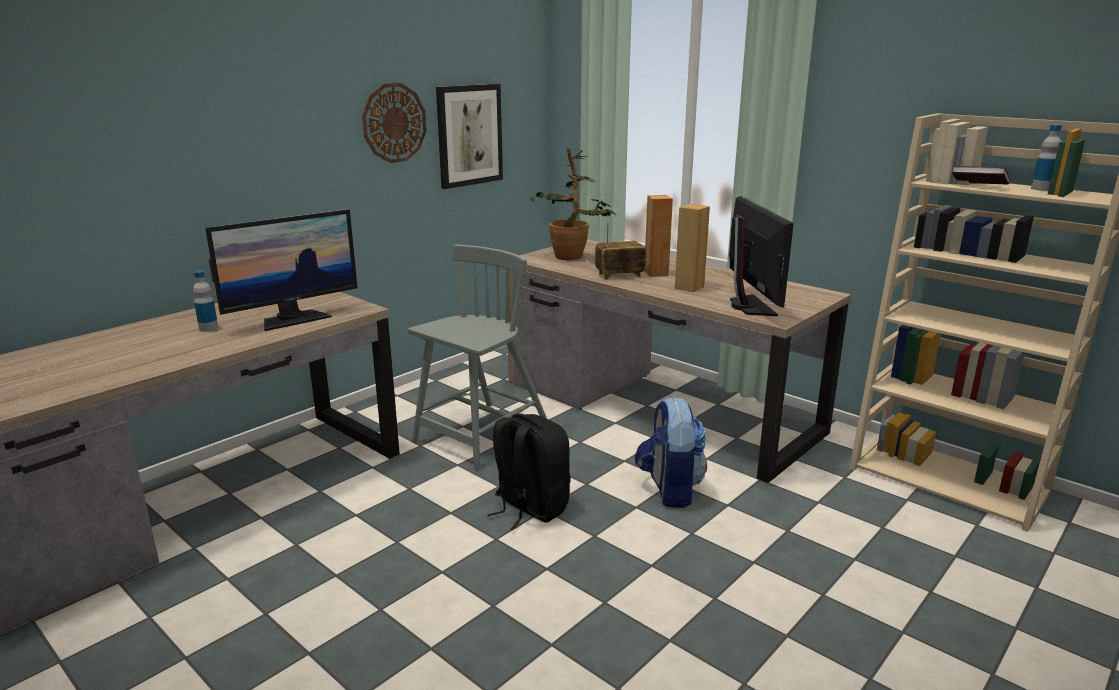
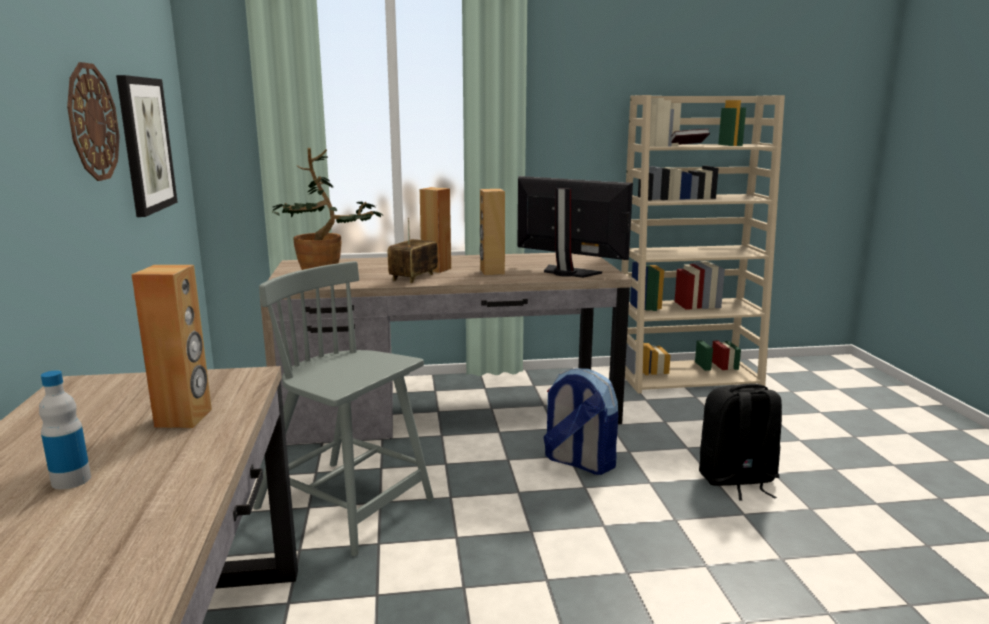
camera: 50 degrees left, 5 degrees down
monitor [205,209,358,331] -> brown speaker [131,265,212,428]
grey chair [408,244,547,470] -> grey chair turned 45 degrees counterclockwise [253,261,434,556]
black backpack [487,413,571,530] -> black backpack moved to [699,384,782,501]
bottle [1031,124,1062,191] -> none

